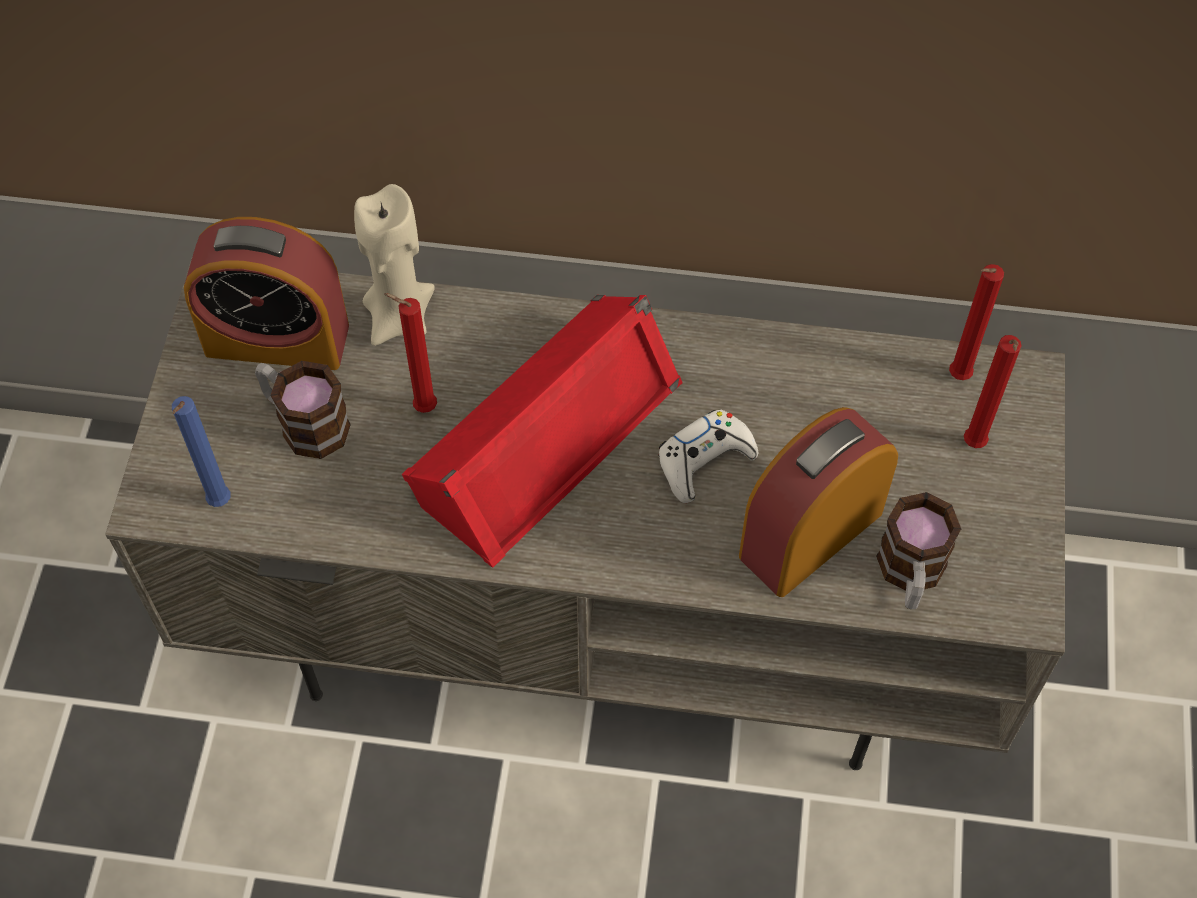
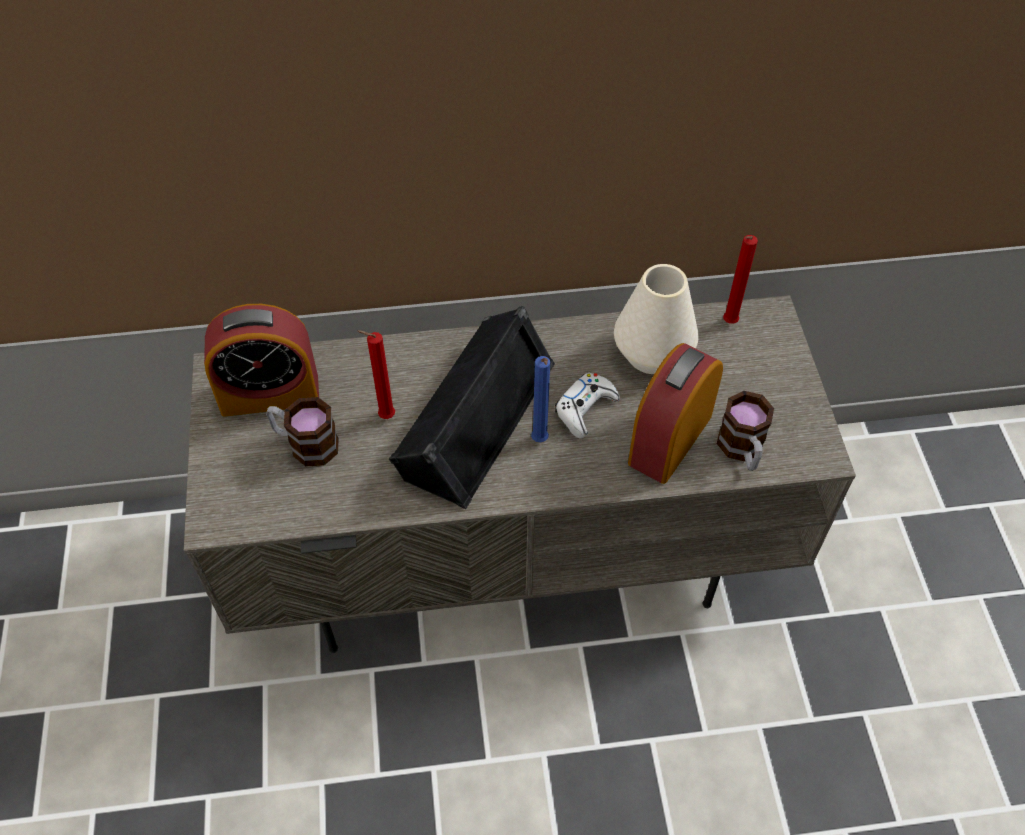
camera: 15 degrees left, 5 degrees down
blue candle [172,396,231,507] -> blue candle moved to [531,356,550,442]
beige candle [354,184,435,346] -> none
red speaker [402,295,683,568] -> black speaker [389,306,555,509]
red candle [964,335,1021,448] -> none
none -> white vase [614,264,699,374]

